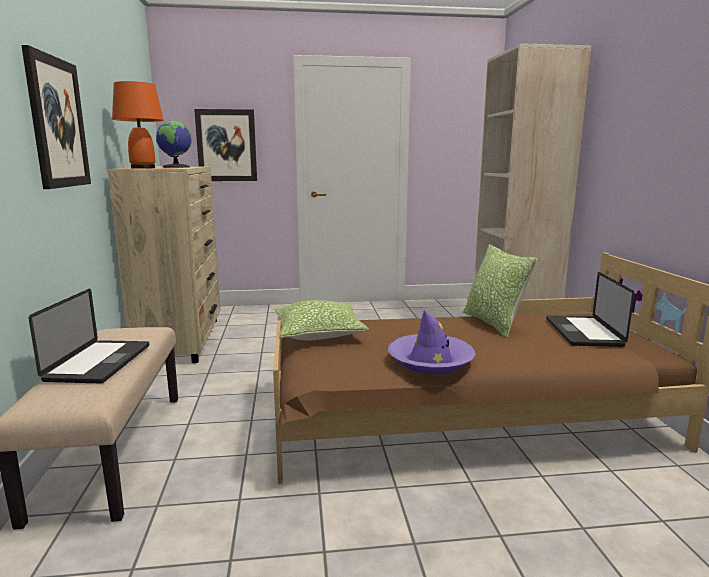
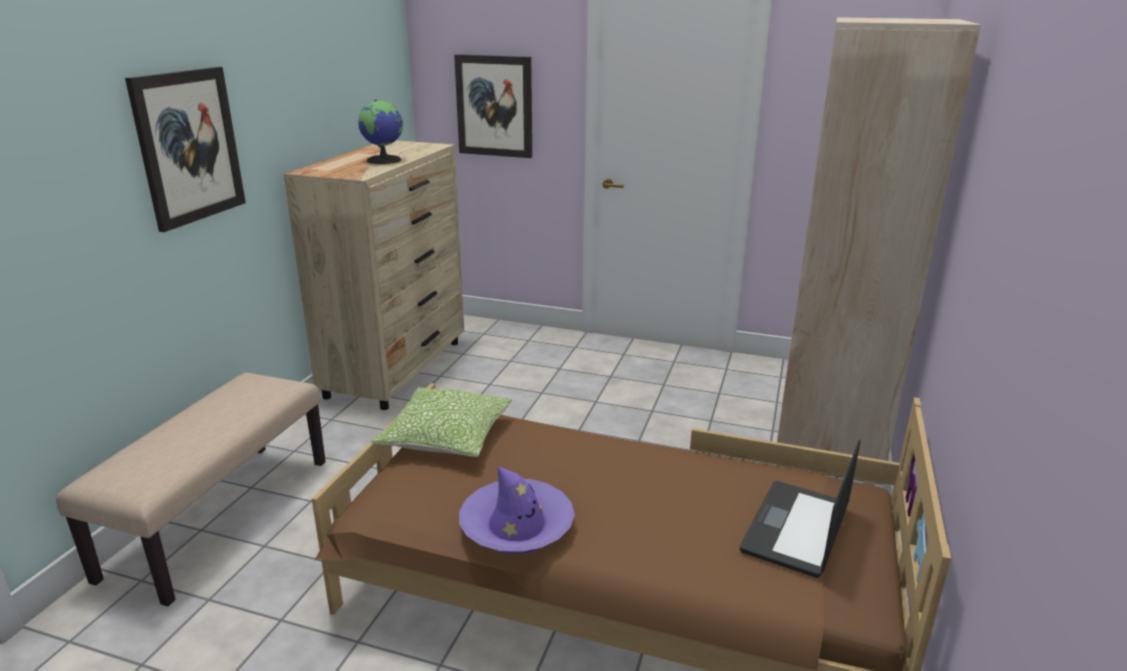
camera: 25 degrees right, 10 degrees up
laptop [29,289,149,383] -> none
orange table lamp [112,81,164,169] -> none
pillow [463,244,537,338] -> none

